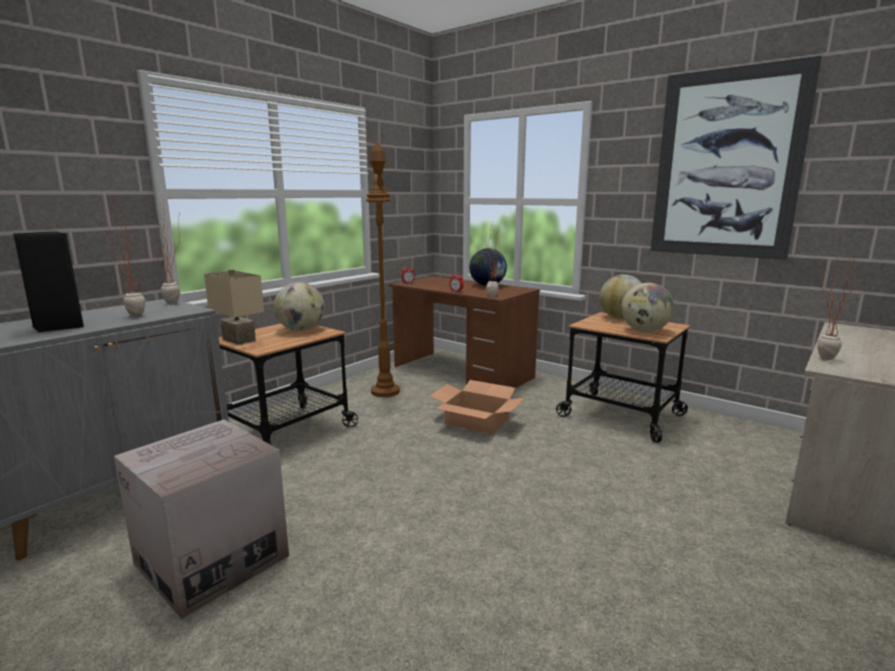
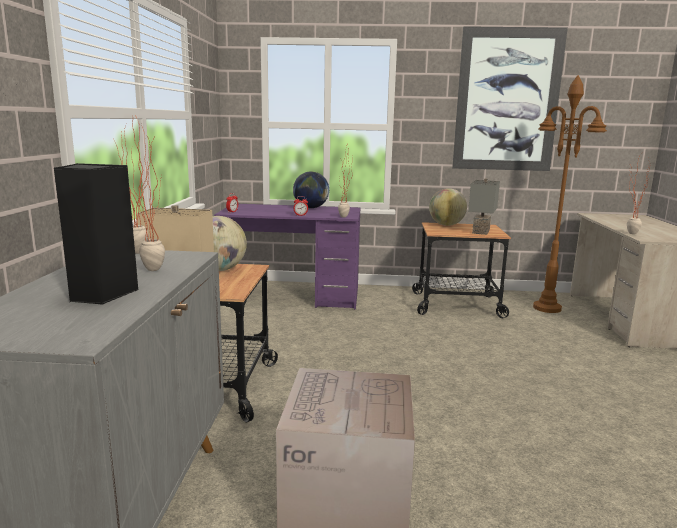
camera: 35 degrees left, 0 degrees up
brown floor lamp [366,141,400,397] -> brown floor lamp moved to [533,75,607,313]
brown desk [389,276,540,388] -> purple desk [214,204,360,310]
cardboard box [430,380,524,434] -> none
globe [621,283,674,332] -> grey table lamp [468,178,500,235]

